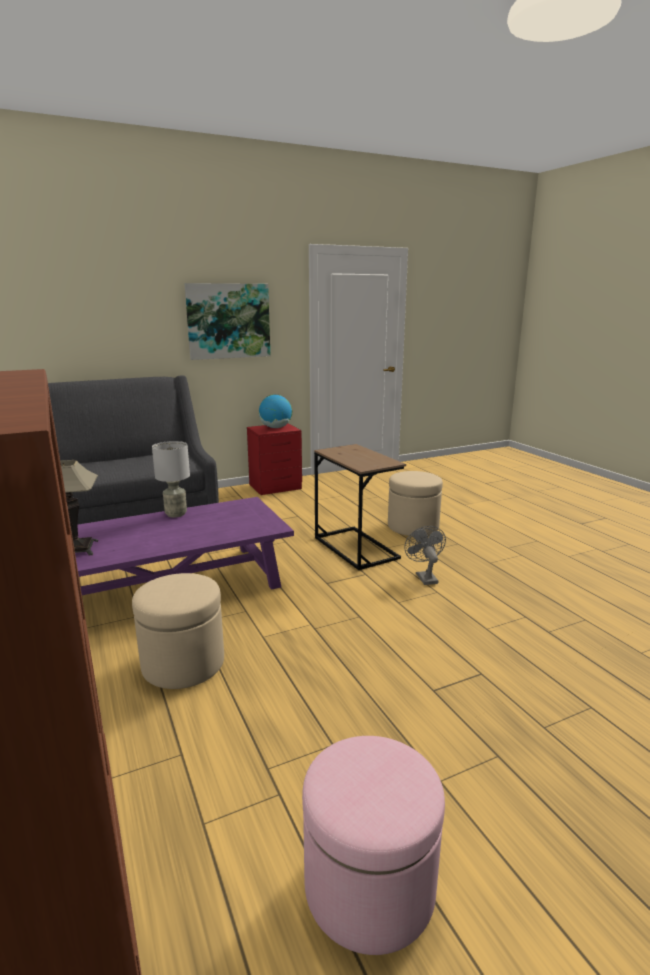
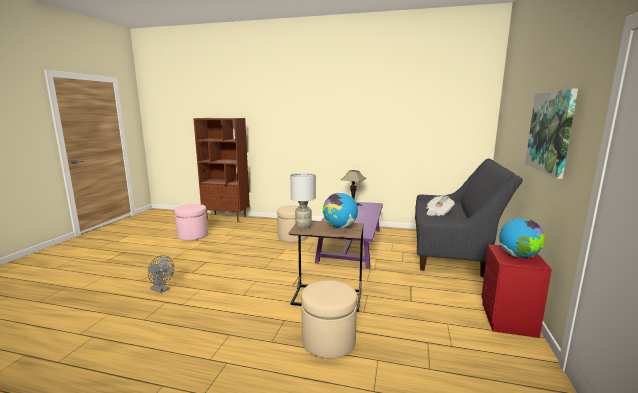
camera: 130 degrees right, 5 degrees down
grey table lamp [152,441,190,517] -> grey table lamp moved to [290,173,316,229]
grey fan [405,526,446,585] -> grey fan moved to [148,255,174,293]
none -> globe [323,193,358,228]
none -> newspaper [426,195,455,216]

